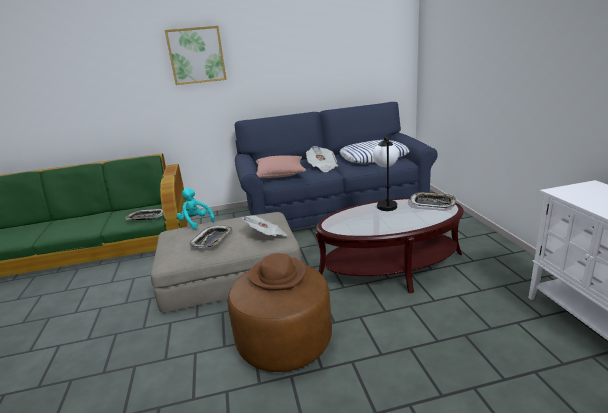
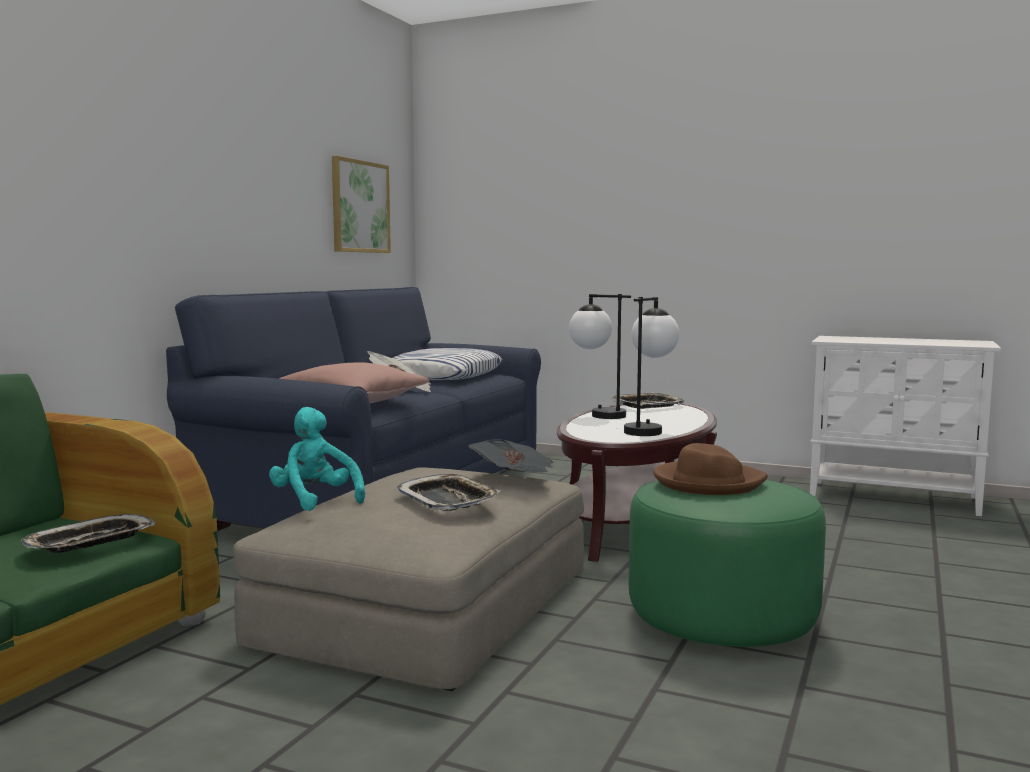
camera: 55 degrees left, 15 degrees down
picture [165,26,227,85] -> picture moved to [332,156,391,253]
turquoise plush toy [177,188,215,229] -> turquoise plush toy turned 60 degrees clockwise [269,407,365,511]
brown ottoman [228,265,332,372] -> green ottoman [629,480,826,647]
none -> table lamp [624,297,679,436]

